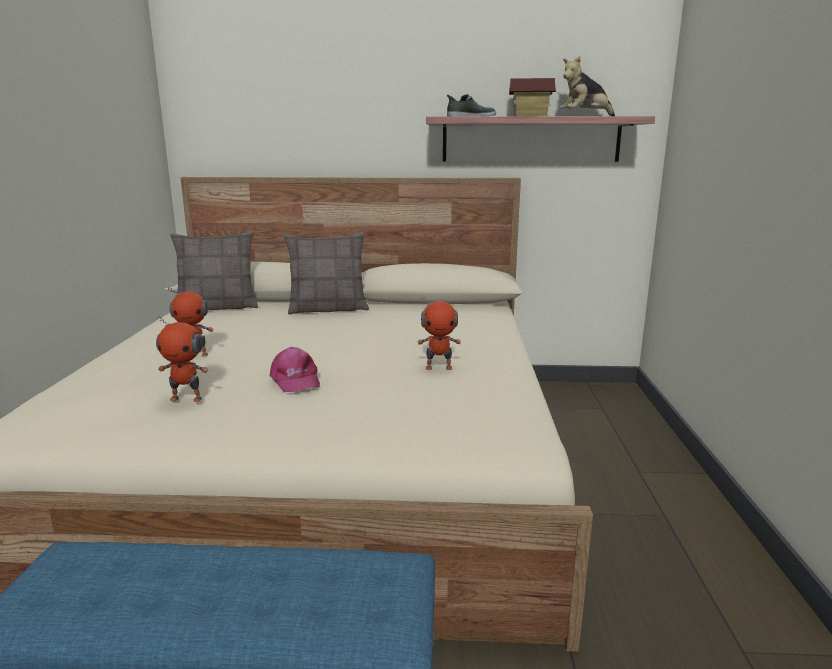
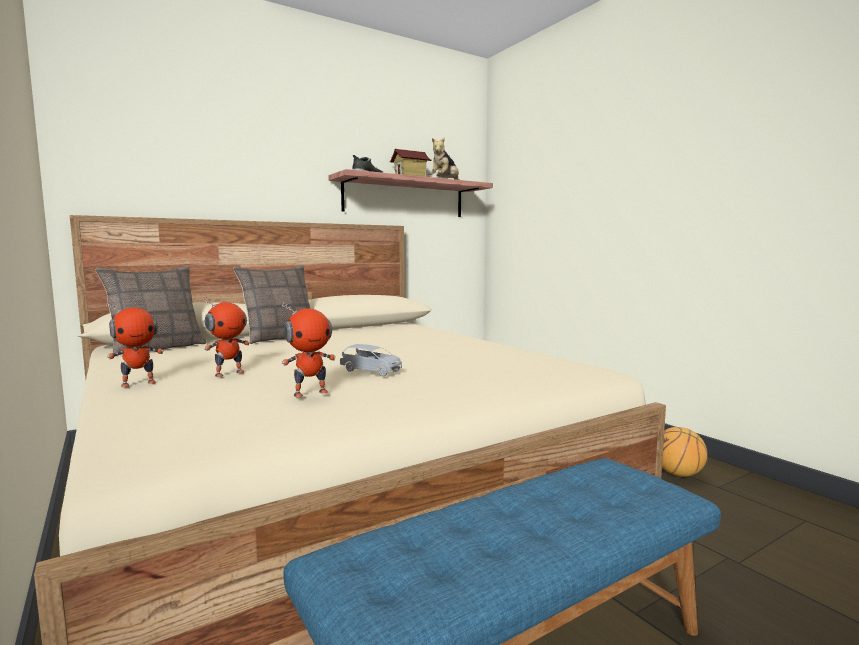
camera: 35 degrees left, 10 degrees down
pink cap [270,347,320,392] -> grey toy car [340,344,402,376]
toy robot [417,295,461,370] -> toy robot moved to [106,303,163,387]
none -> basketball [662,427,708,477]

